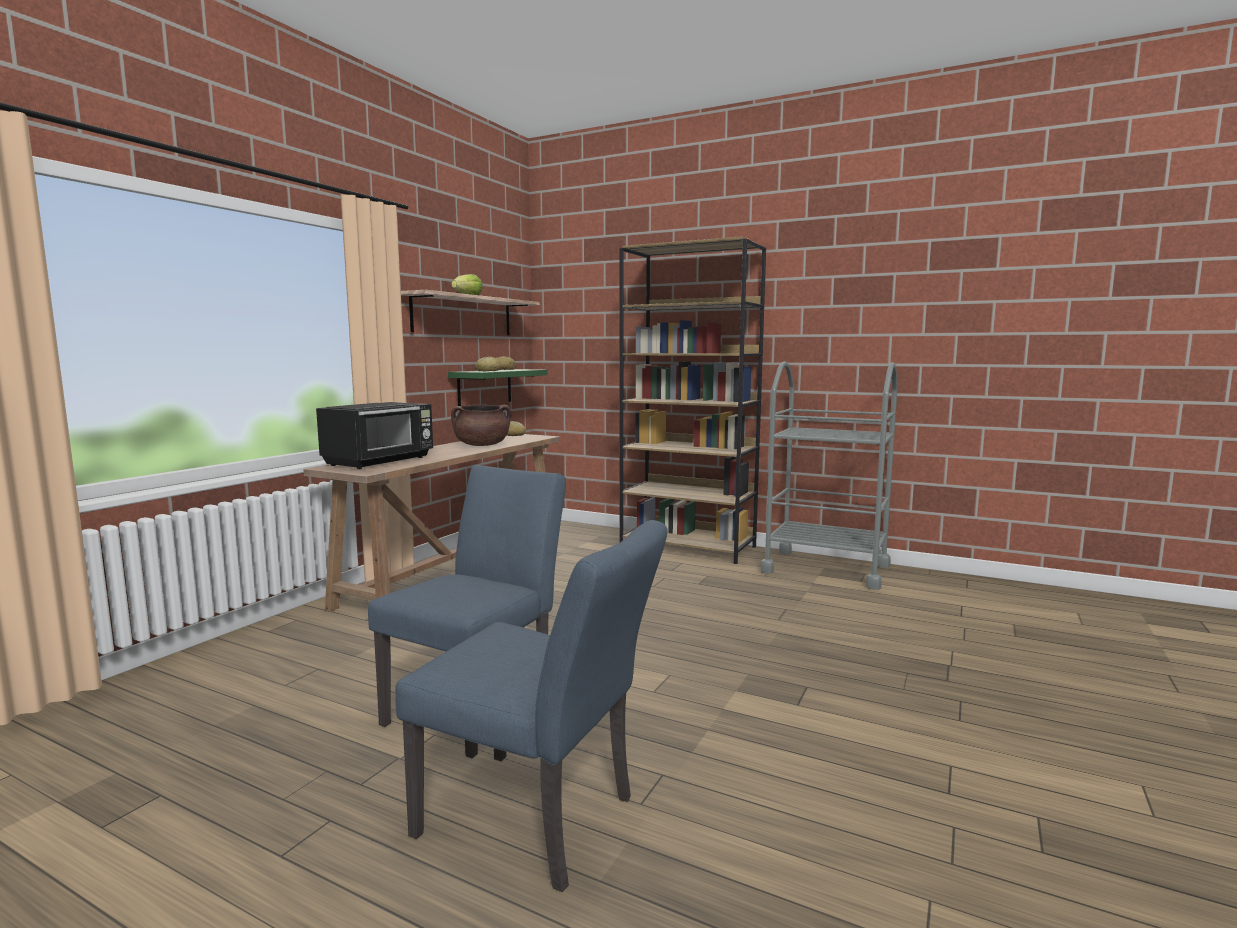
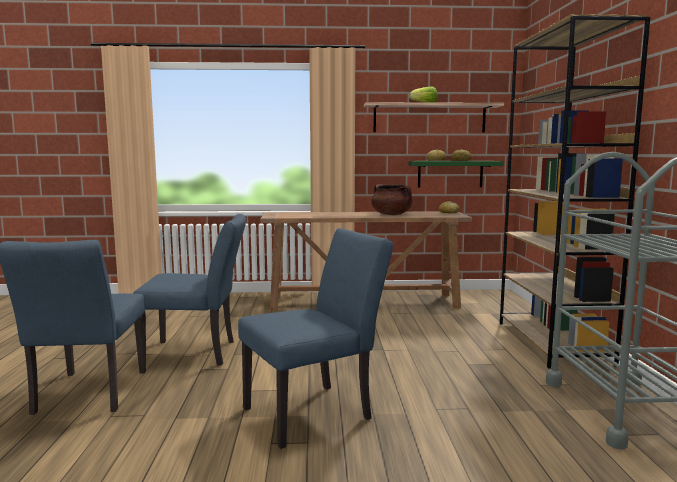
camera: 60 degrees right, 0 degrees up
black microwave [316,402,433,469] -> none
none -> blue chair [238,228,393,449]

